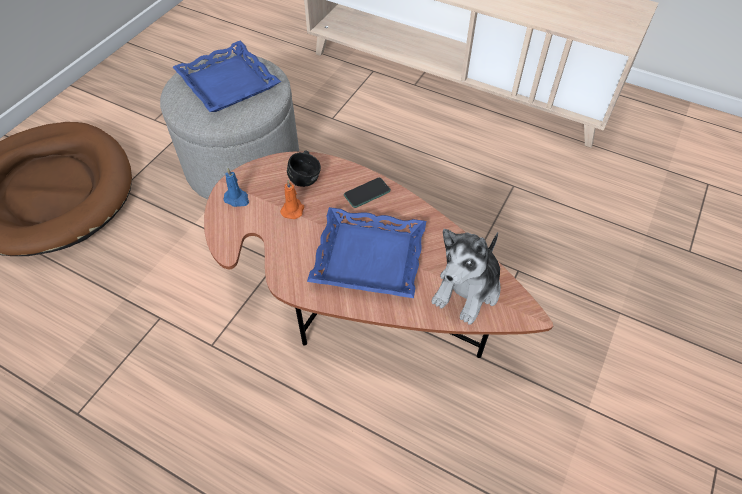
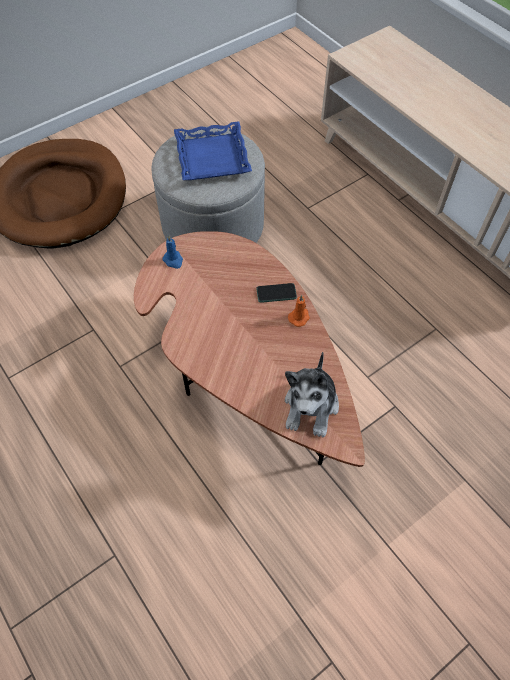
camera: 25 degrees right, 5 degrees up
orange candle [280,180,304,219] -> orange candle moved to [288,295,310,327]
black mug [287,150,321,187] -> none
blue tray [307,207,426,298] -> none
plush toy [431,229,501,325] -> plush toy turned 45 degrees counterclockwise [285,352,339,438]

